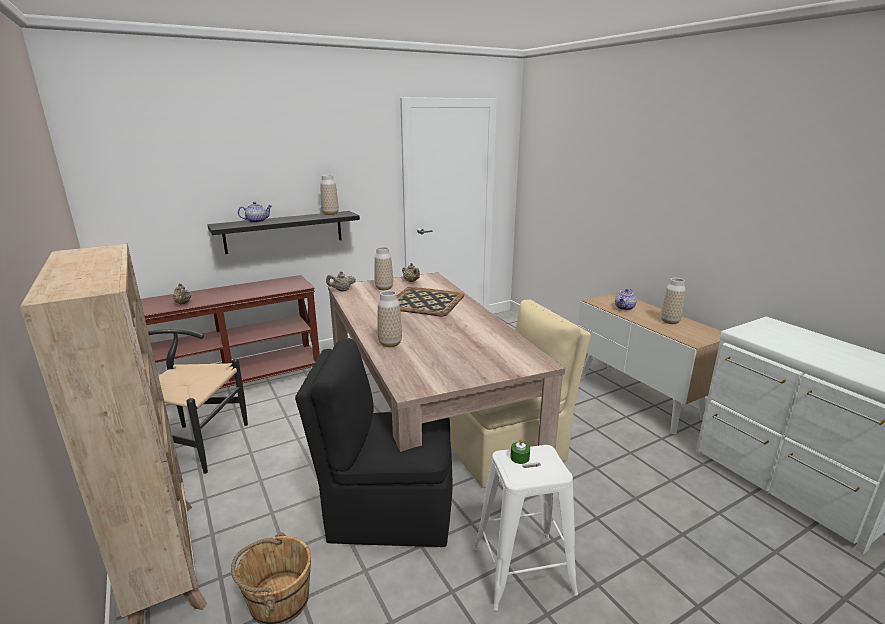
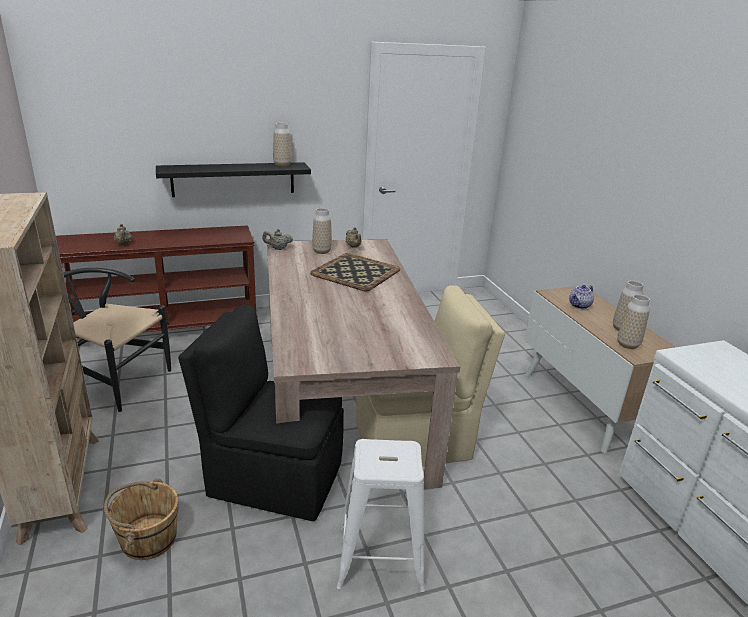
camera: 10 degrees right, 5 degrees up
teapot [238,202,272,223] -> none
vase [378,290,402,347] -> vase moved to [617,294,650,349]
green candle [510,439,530,464] -> none

